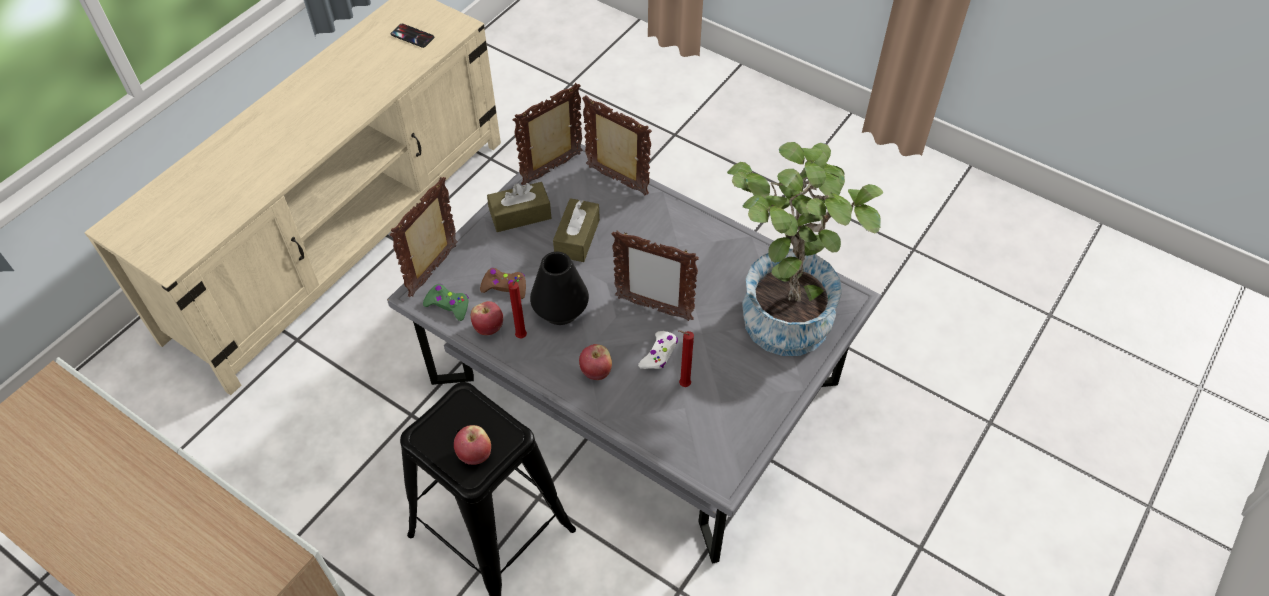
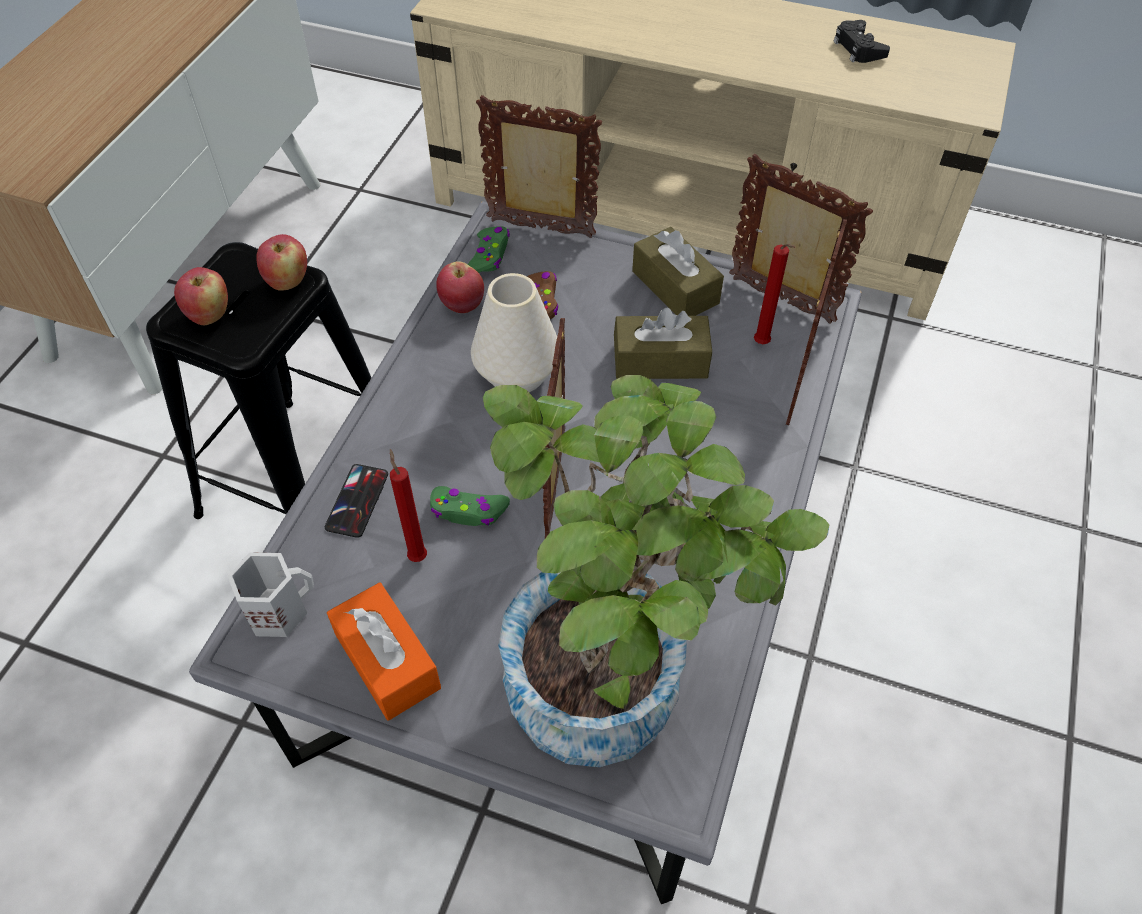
camera: 75 degrees right, 0 degrees up
phone [391,24,434,48] -> phone moved to [325,464,388,538]
red candle [508,276,527,338] -> red candle moved to [754,244,795,344]
black vase [530,252,589,325] -> white vase [471,273,557,392]
apple [579,344,612,380] -> apple moved to [256,234,307,291]
white game controller [638,331,678,369] -> green game controller [430,486,510,526]
none -> white mug [227,552,314,637]
none -> orange tissue box [327,582,441,721]
none -> black game controller [833,20,890,63]

